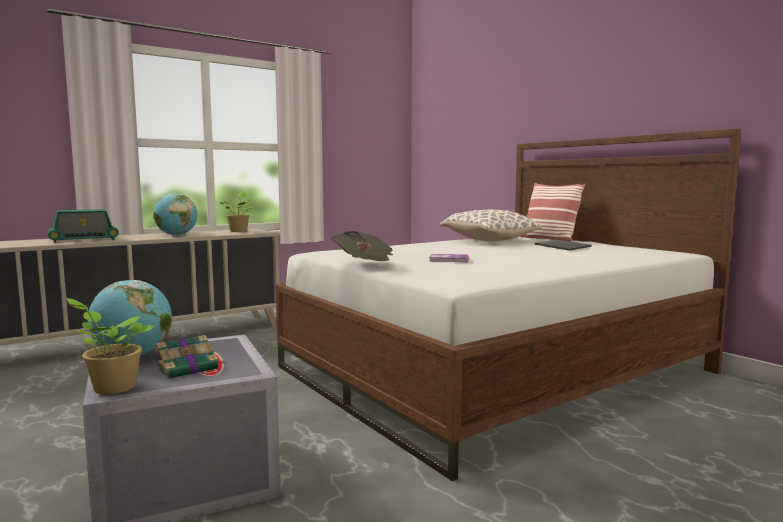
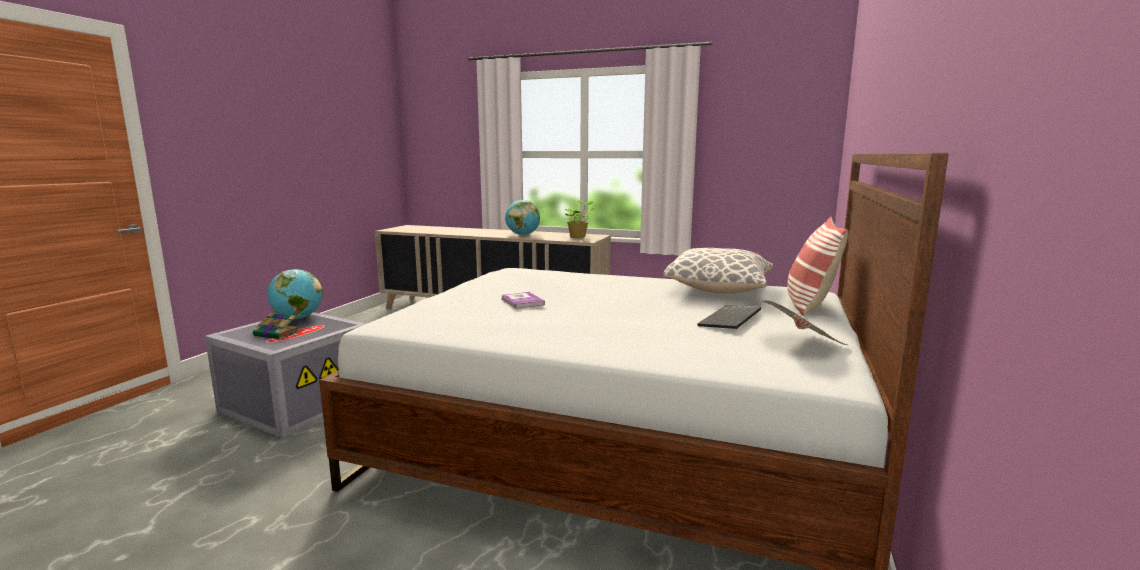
camera: 55 degrees right, 5 degrees up
radio [48,209,119,243] -> none
potted plant [66,298,154,394] -> none
newspaper [331,231,393,261] -> newspaper moved to [762,300,847,345]

